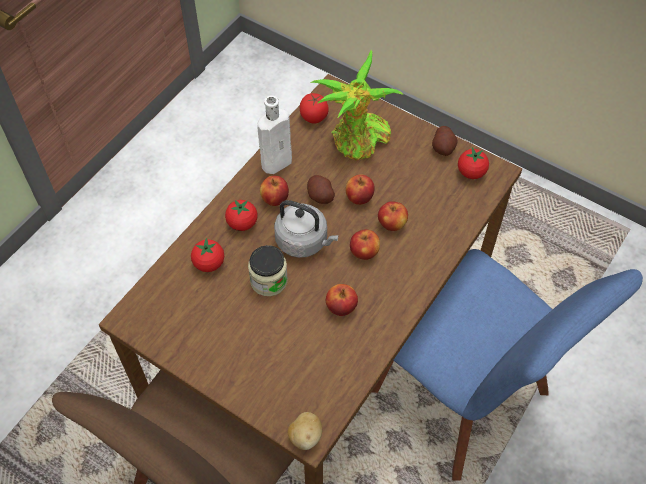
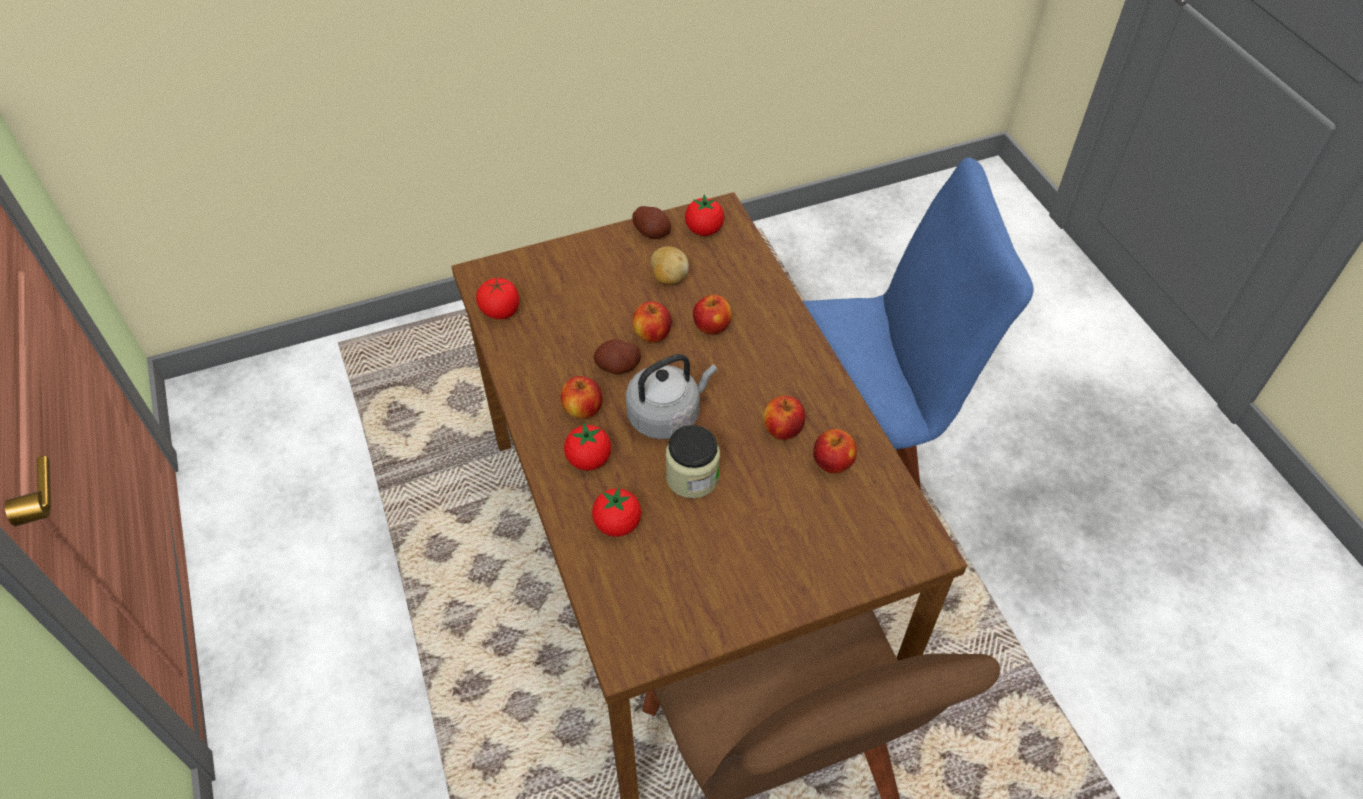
camera: 55 degrees left, 5 degrees down
white bottle [257,95,292,174] -> none
potato [288,412,322,450] -> potato moved to [651,246,689,285]
potted plant [310,50,404,160] -> none
apple [350,229,380,260] -> apple moved to [813,429,857,474]

